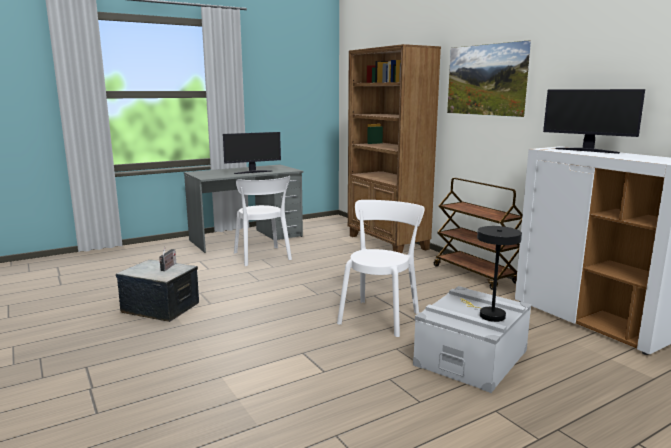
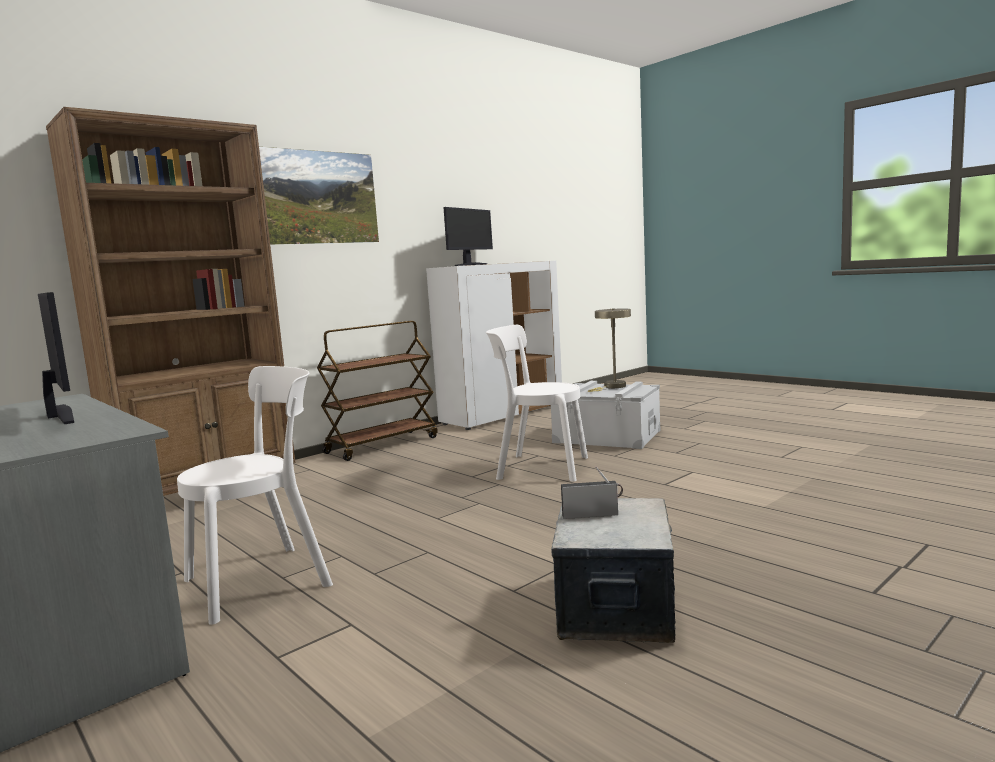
camera: 100 degrees left, 5 degrees down
black table lamp [461,226,522,322] -> beige table lamp [588,308,631,392]

